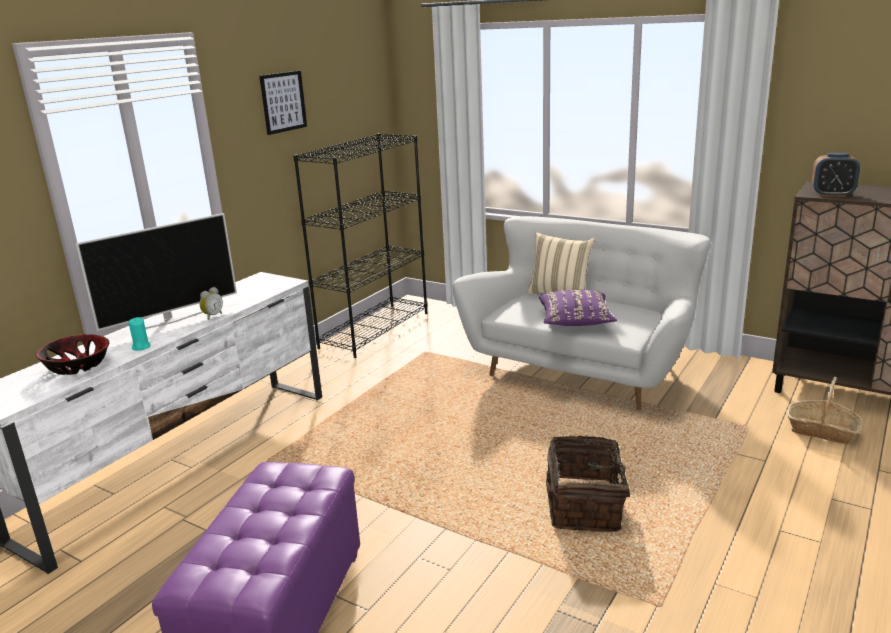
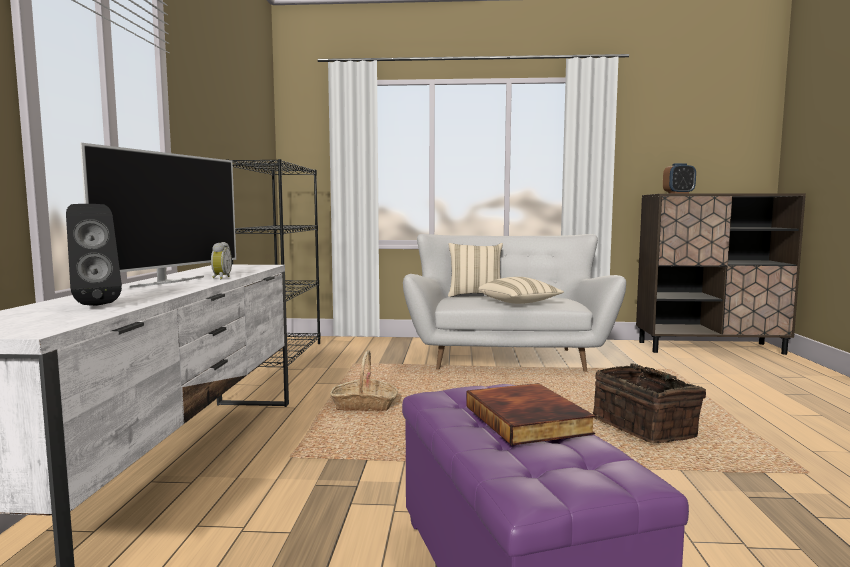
camera: 30 degrees left, 15 degrees down
bowl [36,334,109,375] -> black speaker [66,204,122,306]
turquoise candle [128,317,151,351] -> none
picture [259,71,307,135] -> none
purple pillow [539,290,617,326] -> beige pillow [478,277,564,304]
basket [787,377,862,444] -> basket moved to [330,350,398,411]
none -> book [466,383,595,445]

